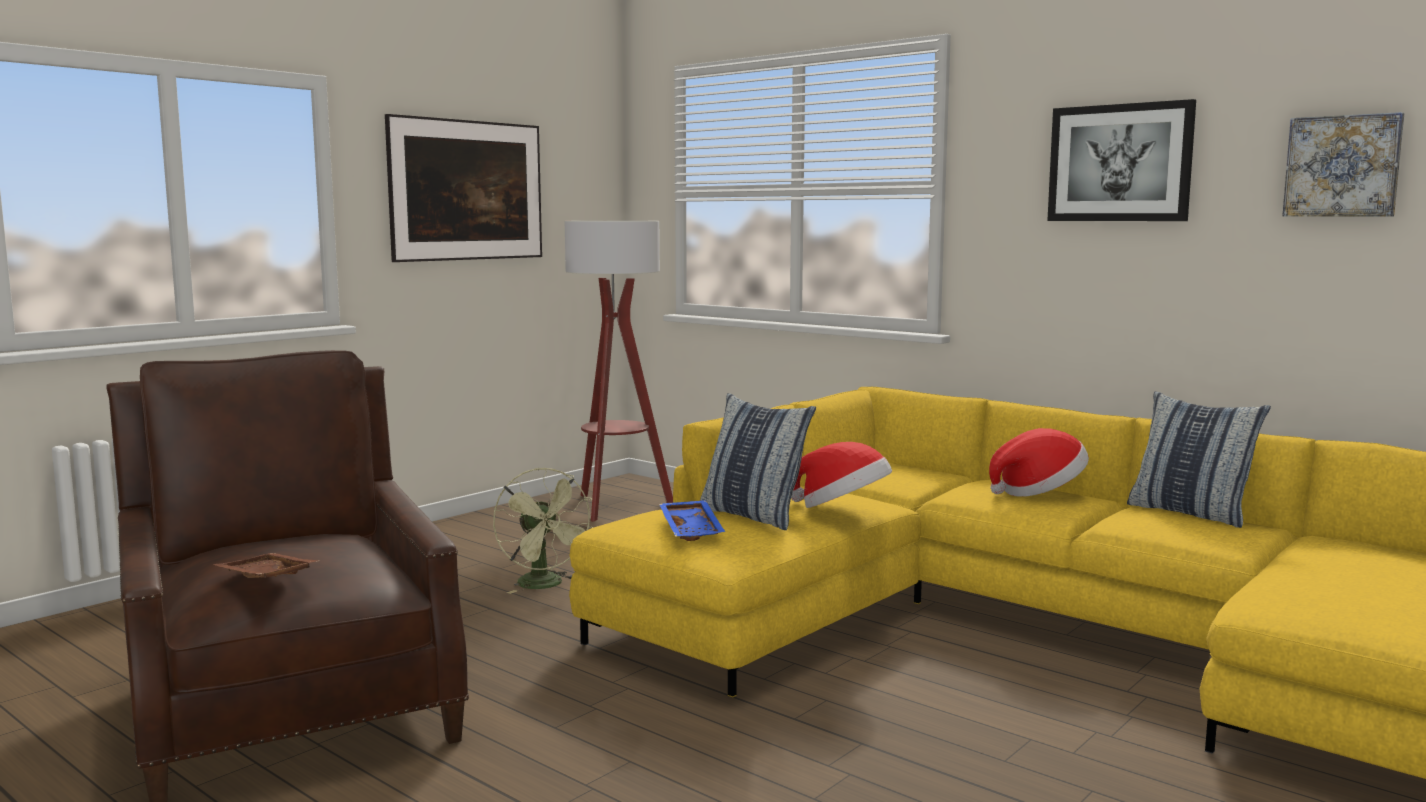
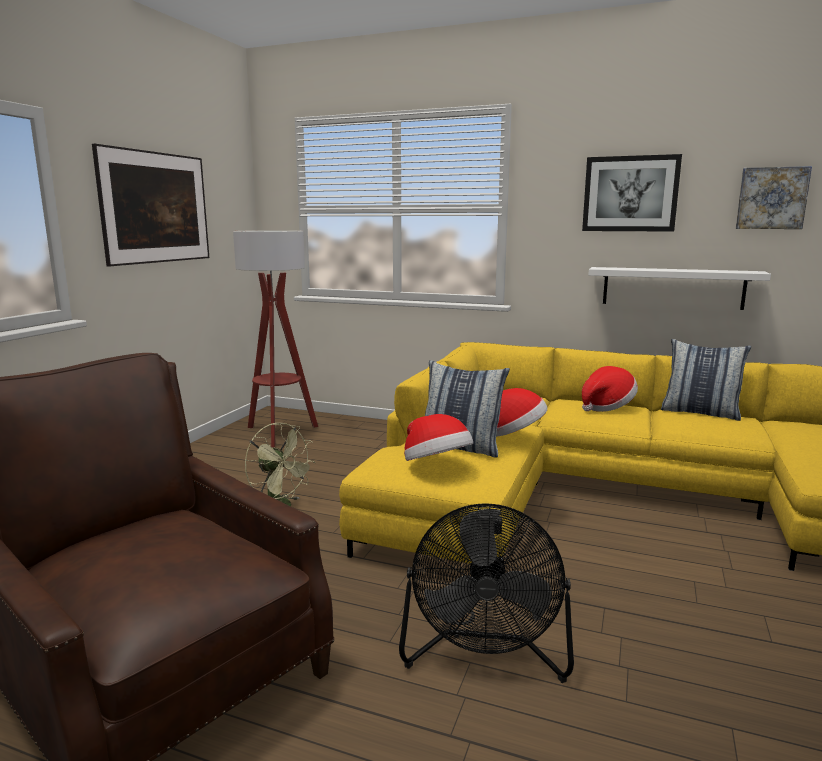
camera: 20 degrees left, 5 degrees up
brown tray [213,553,319,578] -> none
blue tray [659,500,725,541] -> hat [404,414,473,461]
none -> black fan [399,504,574,683]
none -> white shelf [588,267,771,310]

